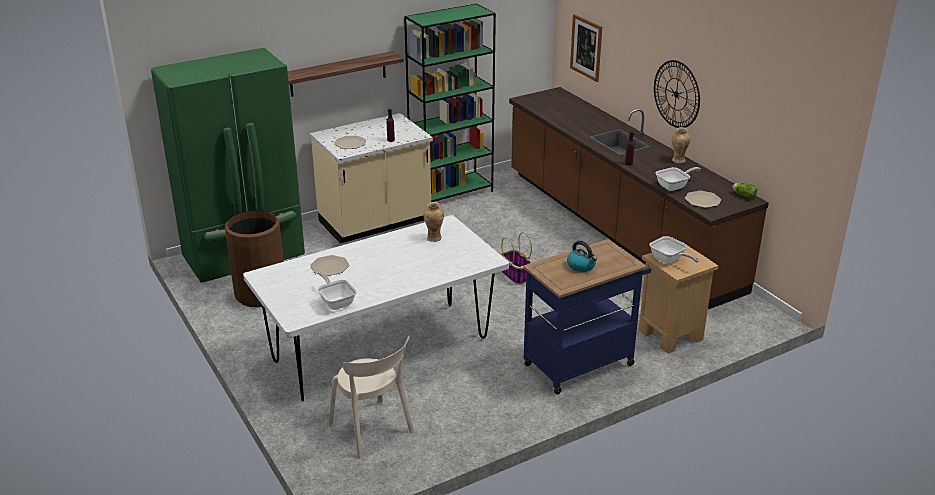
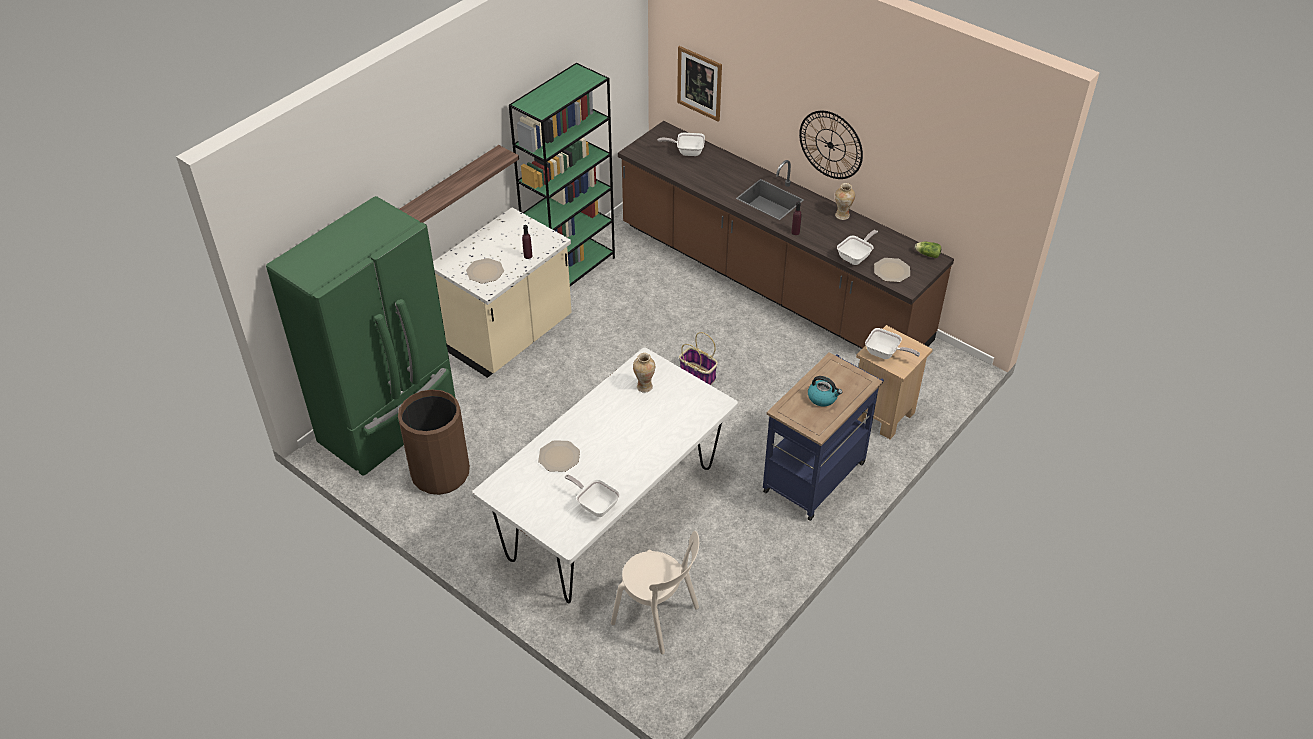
camera: 20 degrees left, 15 degrees up
none -> frying pan [658,133,705,156]

